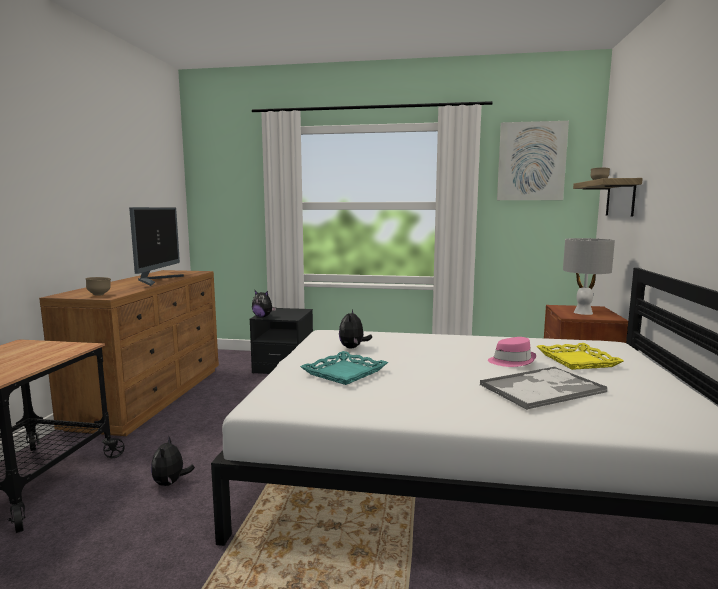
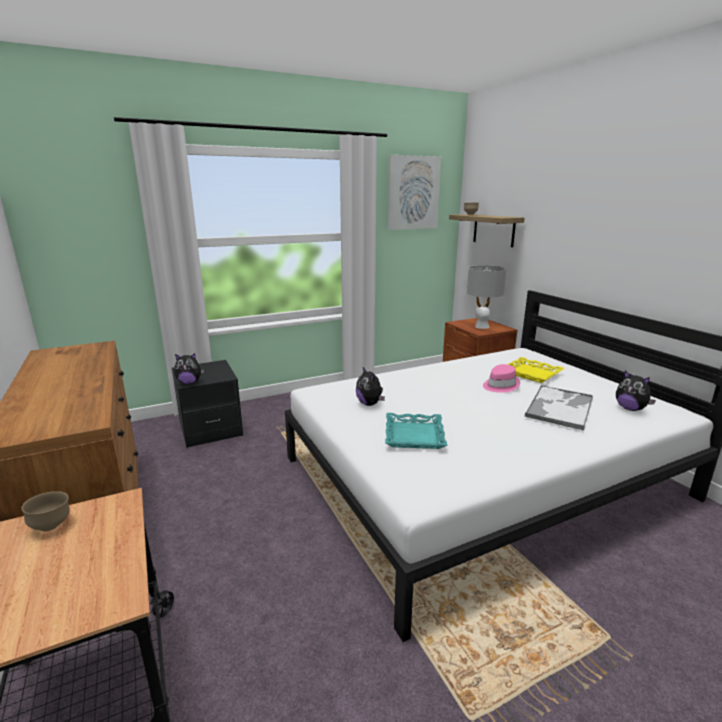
camera: 35 degrees left, 10 degrees up
brown bowl [86,277,111,296] -> brown bowl moved to [21,491,70,531]
monitor [129,207,184,286] -> none
plush toy [151,437,195,486] -> plush toy moved to [616,371,656,411]

